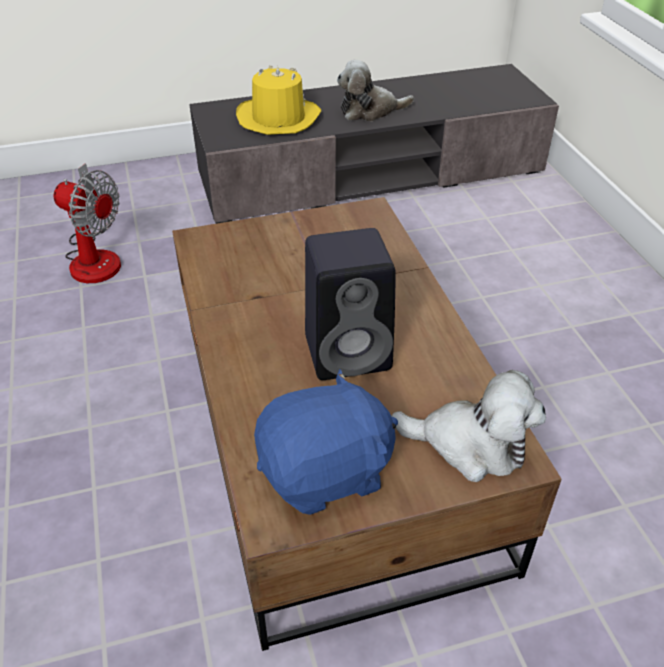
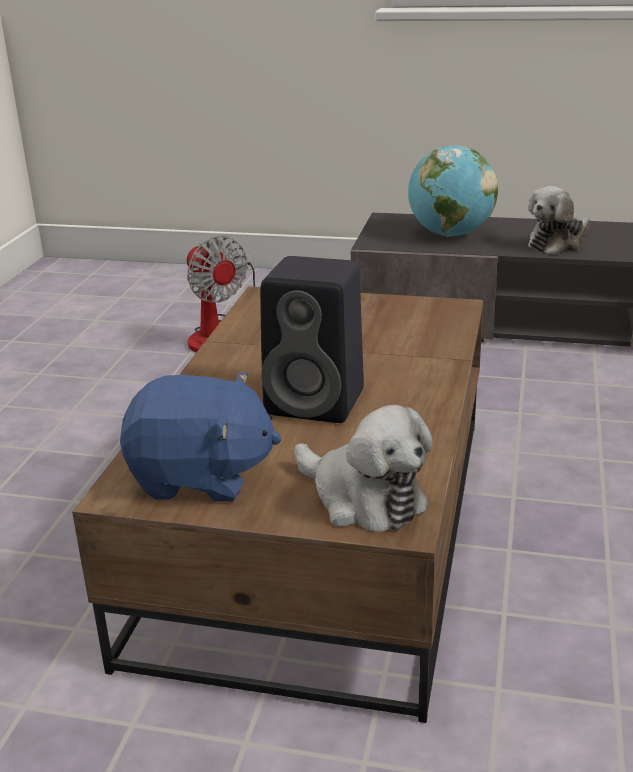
camera: 30 degrees right, 15 degrees down
yellow hat [236,66,321,135] -> globe [408,145,498,237]
plush toy [337,60,414,121] -> plush toy turned 60 degrees counterclockwise [528,186,591,255]

